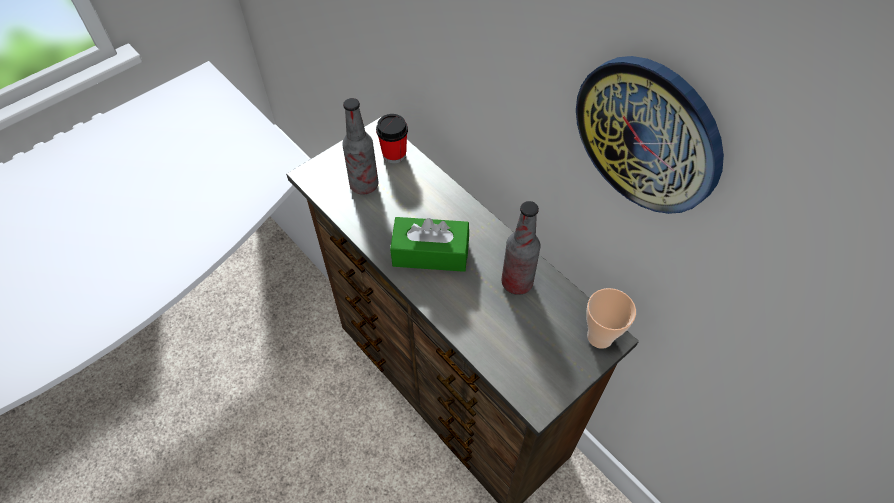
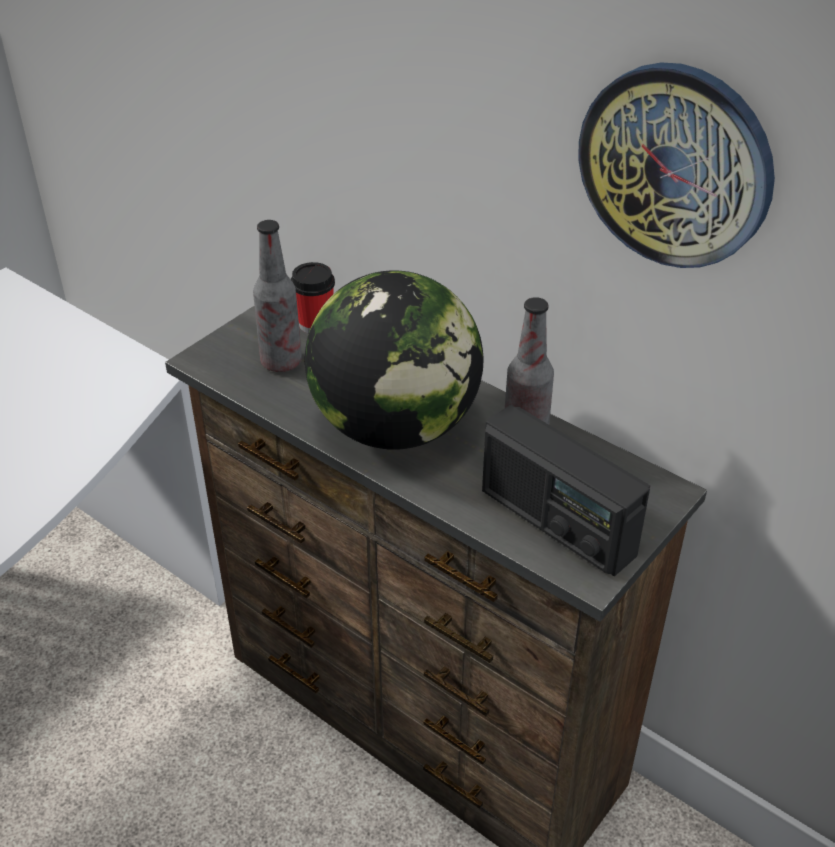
camera: 10 degrees left, 15 degrees down
green tissue box [390,217,469,272] -> globe [305,270,483,450]
cup [586,288,636,349] -> none
none -> radio [482,405,650,576]

